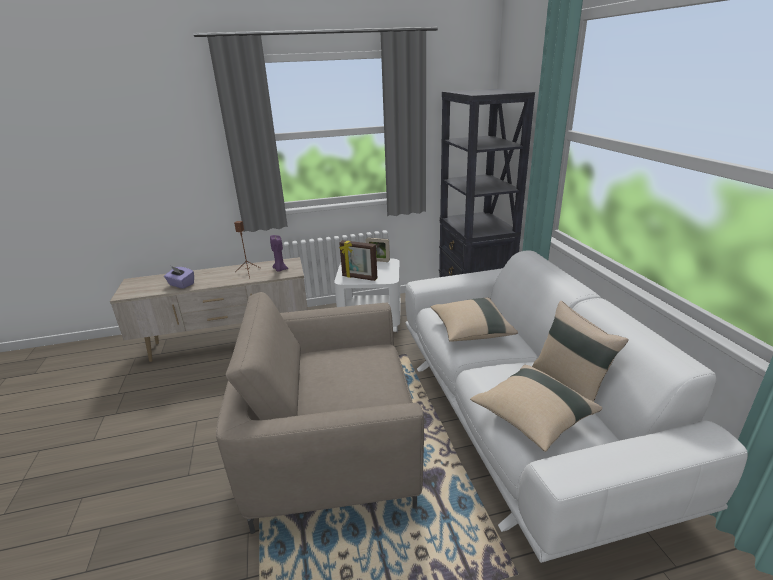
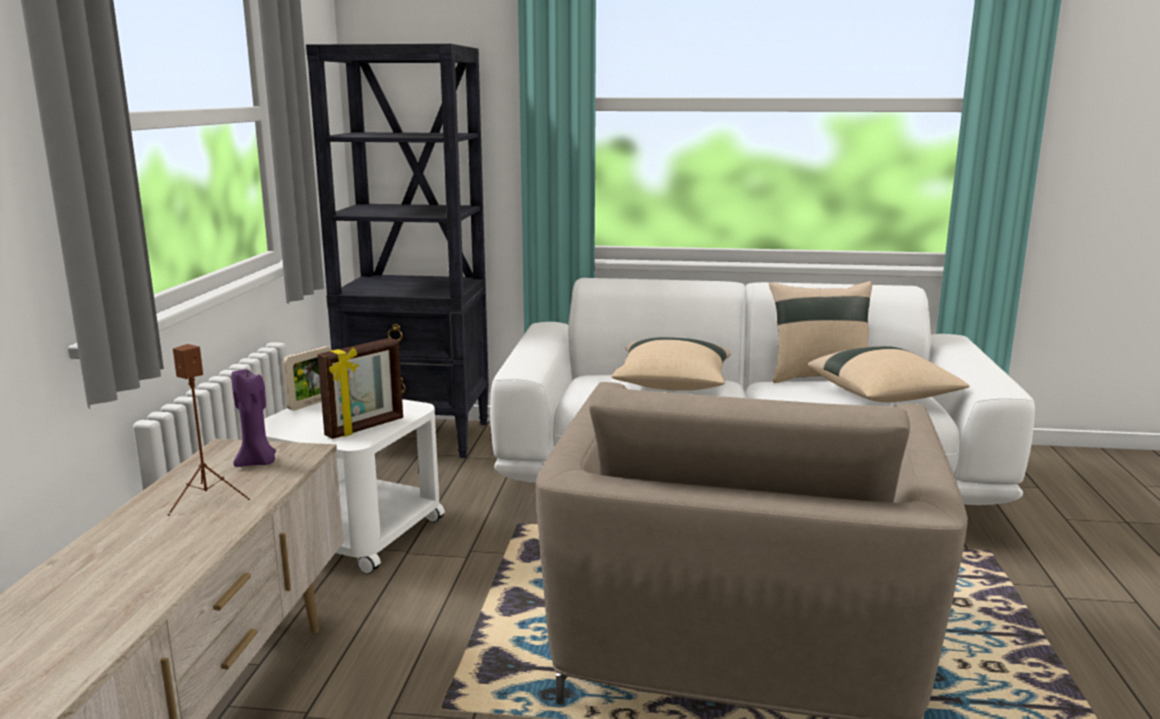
camera: 70 degrees left, 10 degrees down
purple tissue box [164,266,194,289] -> none

